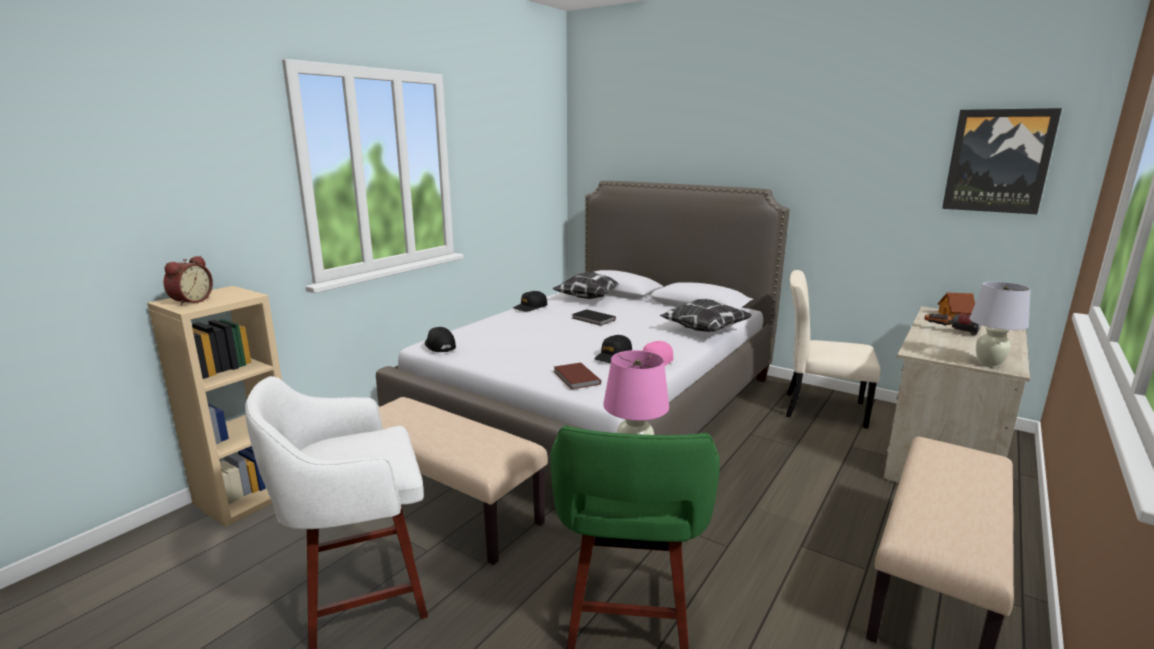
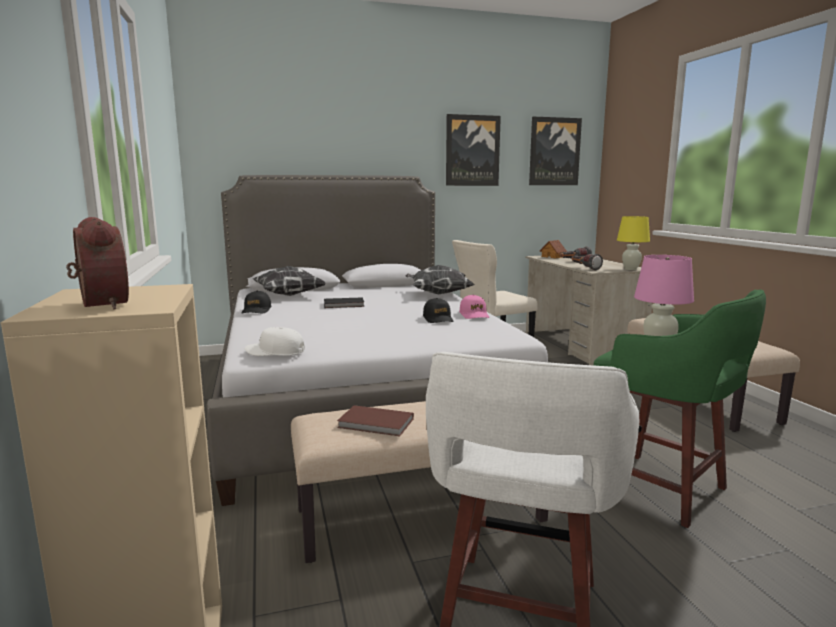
camera: 50 degrees left, 5 degrees down
black cap [425,327,456,352] -> white cap [245,327,305,356]
brown book [554,363,601,390] -> brown book moved to [337,405,414,437]
white table lamp [969,281,1031,368] -> yellow table lamp [617,216,650,270]
none -> picture [446,114,501,186]
none -> flashlight [572,254,603,271]

